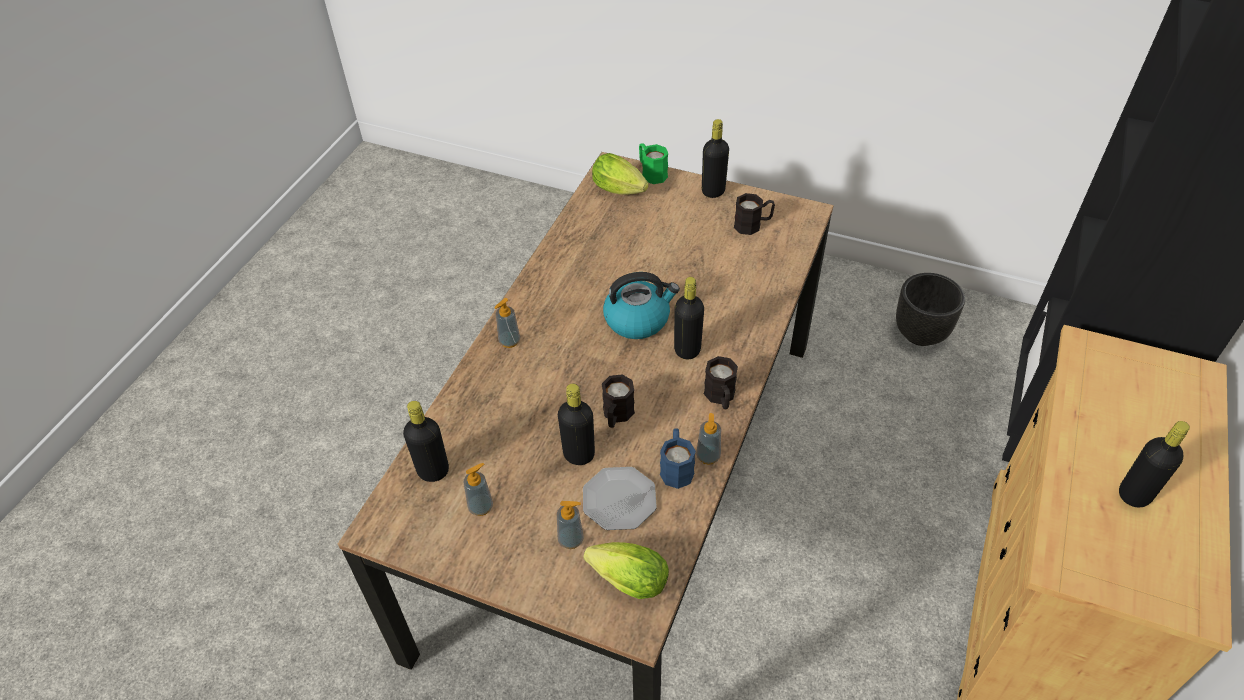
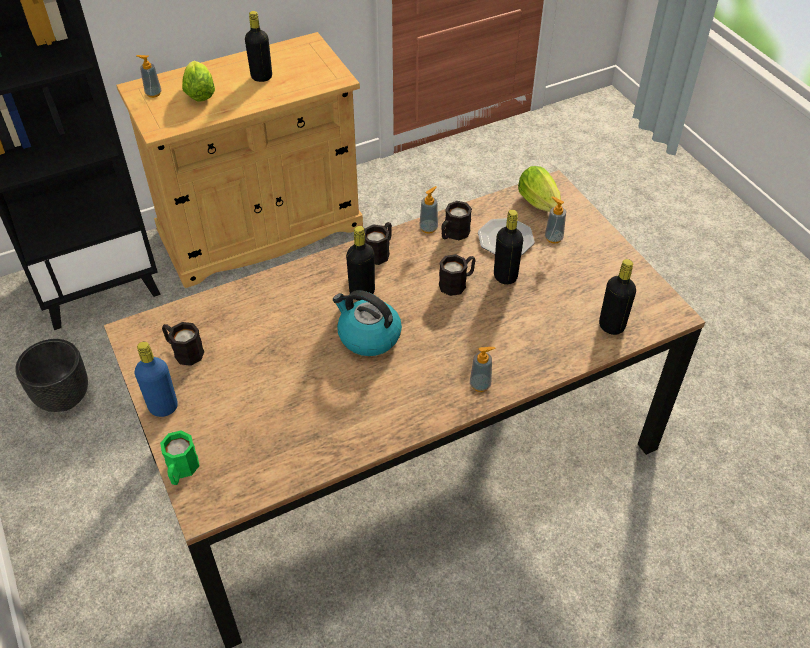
camera: 140 degrees left, 0 degrees up
soap dispenser [463,463,493,516] -> soap dispenser moved to [136,55,161,98]
lettuce [592,153,649,195] -> lettuce moved to [182,61,215,102]
blue mug [660,428,696,489] -> black mug [441,201,472,240]
black bottle [702,119,729,198] -> blue bottle [135,342,178,417]

